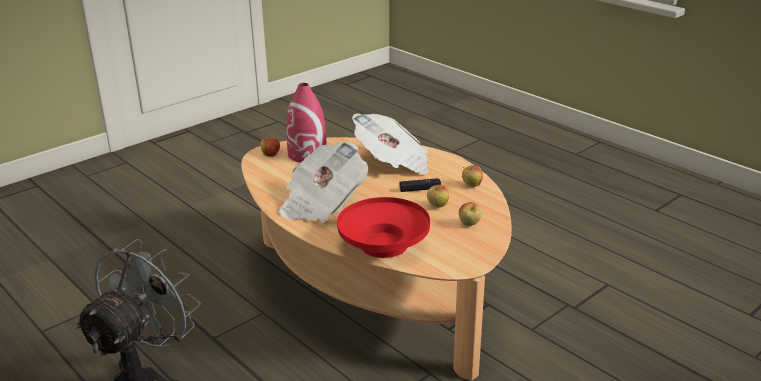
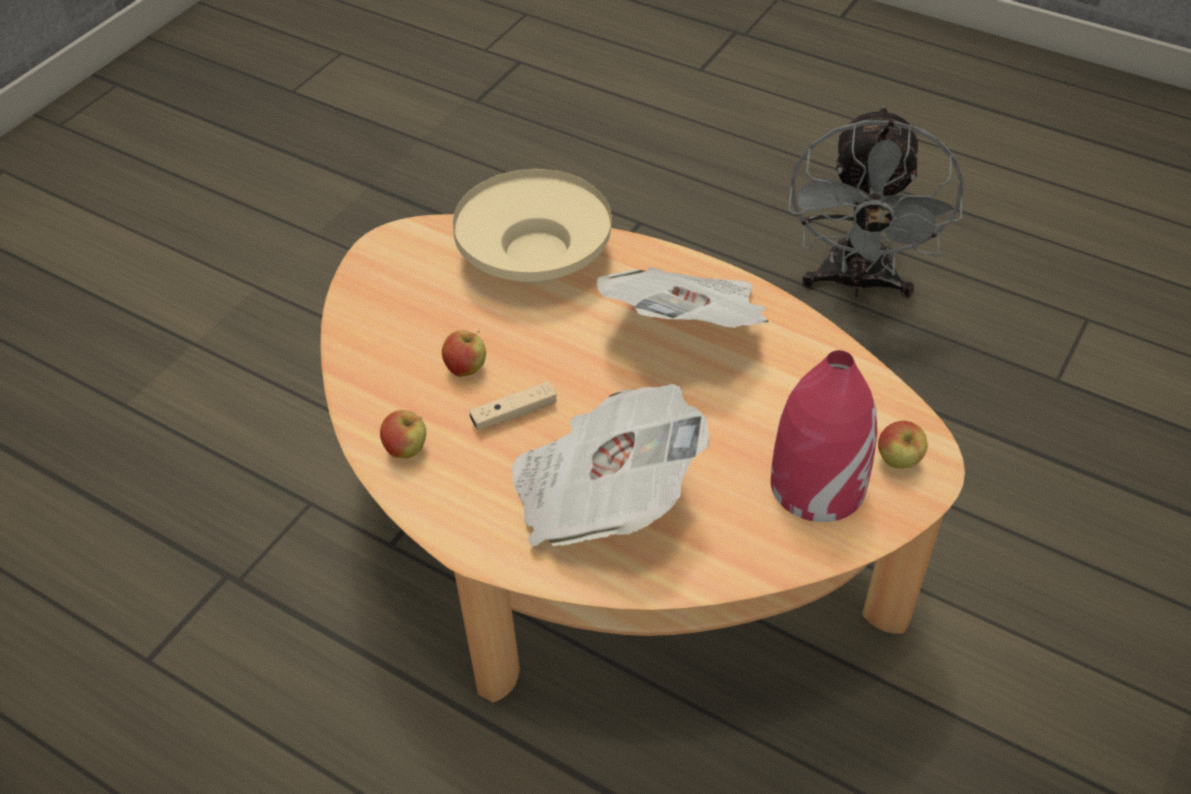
camera: 165 degrees right, 20 degrees up
red bowl [337,197,430,258] -> beige bowl [453,169,612,284]
black game controller [399,178,441,192] -> beige game controller [470,381,556,430]
apple [459,202,482,226] -> none

